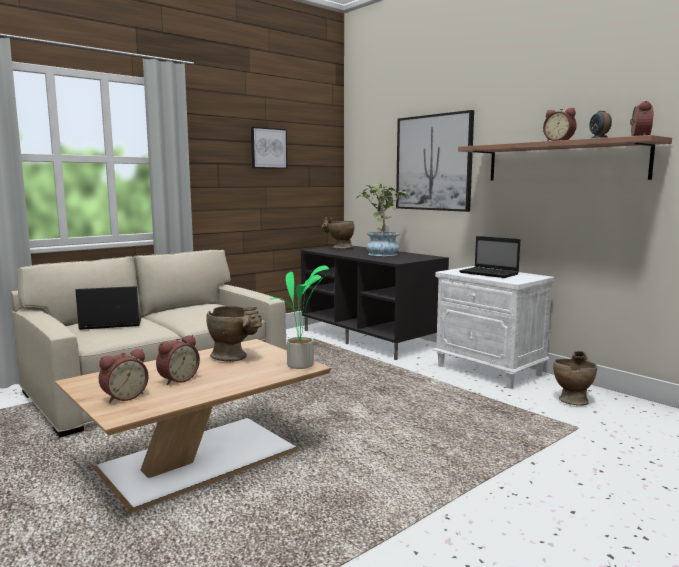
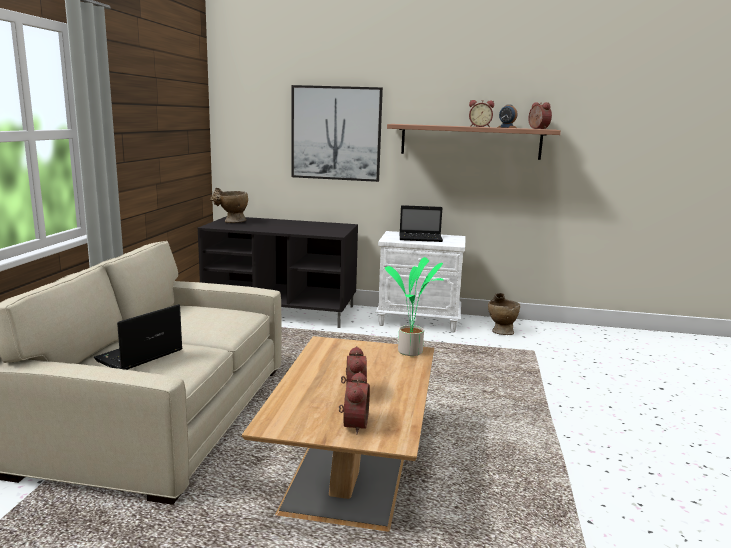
camera: 40 degrees left, 5 degrees up
beige vase [206,306,262,362] -> none
picture [251,127,287,169] -> none
potted plant [356,182,407,256] -> none

